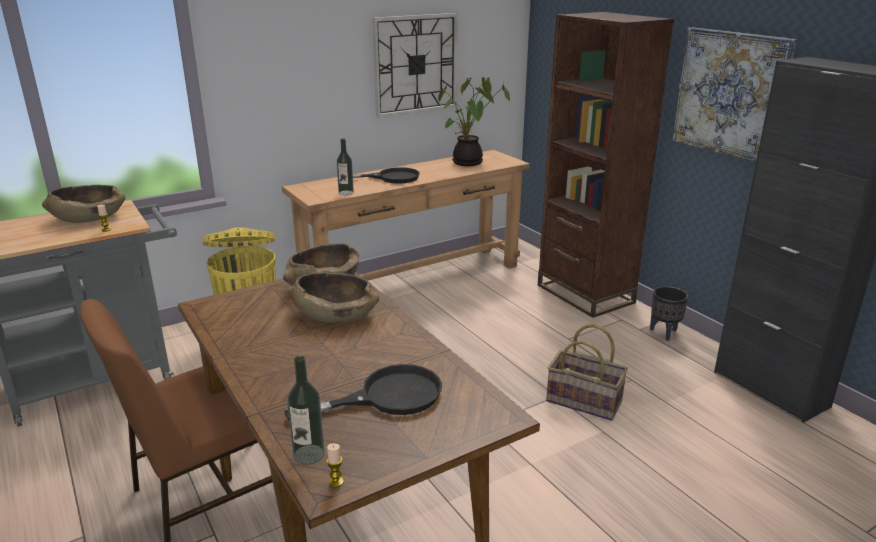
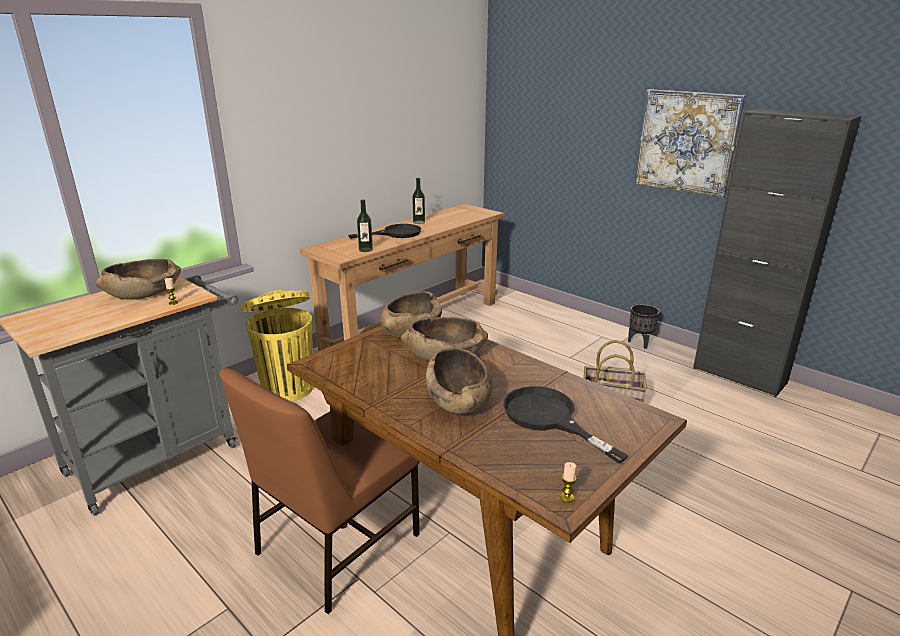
camera: 15 degrees left, 0 degrees up
black frying pan [284,364,442,421] -> black frying pan turned 90 degrees counterclockwise [503,386,629,464]
bottle [287,356,325,465] -> bottle moved to [412,178,425,224]
wall clock [372,13,458,118] -> none
potted plant [438,77,510,166] -> none
brown bookcase [538,12,674,318] -> none
none -> brown bowl [426,347,493,414]

